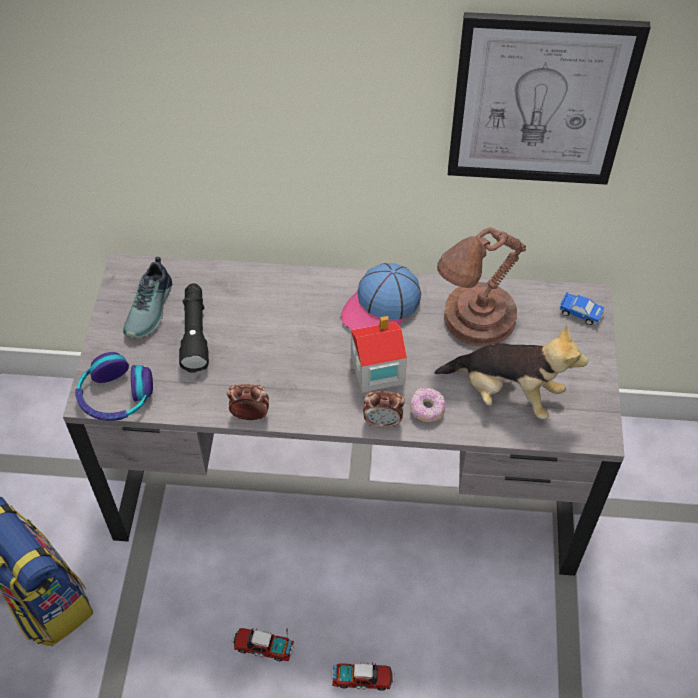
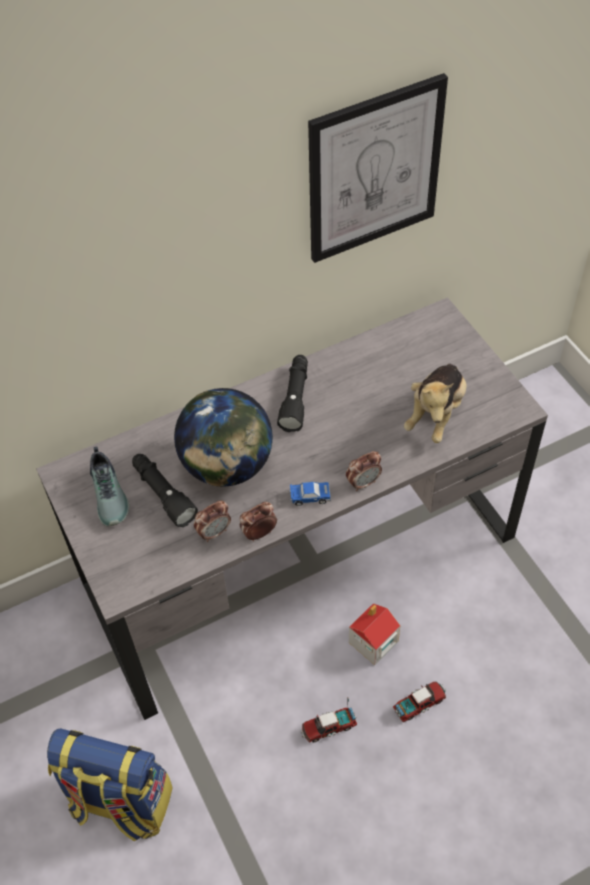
camera: 30 degrees left, 0 degrees up
headphones [75,352,153,421] -> none
cap [341,263,421,330] -> black flashlight [277,355,308,432]
toy house [351,316,407,393] -> toy house moved to [349,603,400,665]
donut [410,387,446,422] -> none
plush toy [435,324,588,419] -> plush toy turned 120 degrees clockwise [404,364,467,443]
brown table lamp [437,227,526,346] -> none
toy car [560,292,605,325] -> toy car moved to [290,482,331,506]
none -> globe [174,388,273,487]
none -> alarm clock [194,500,231,542]

